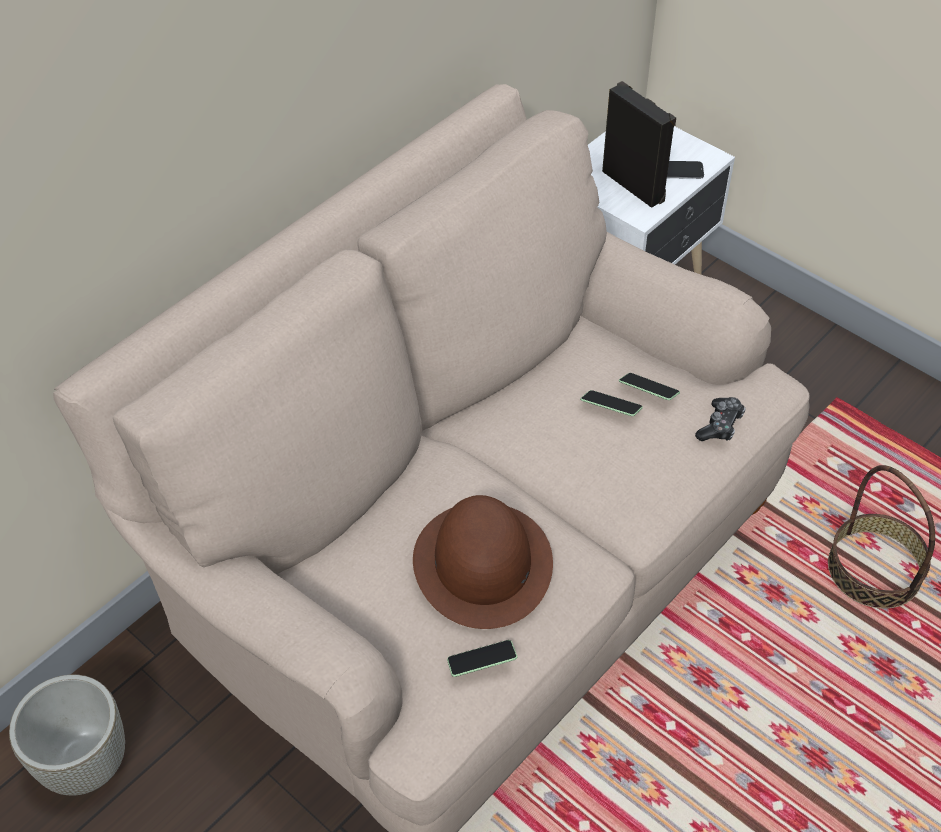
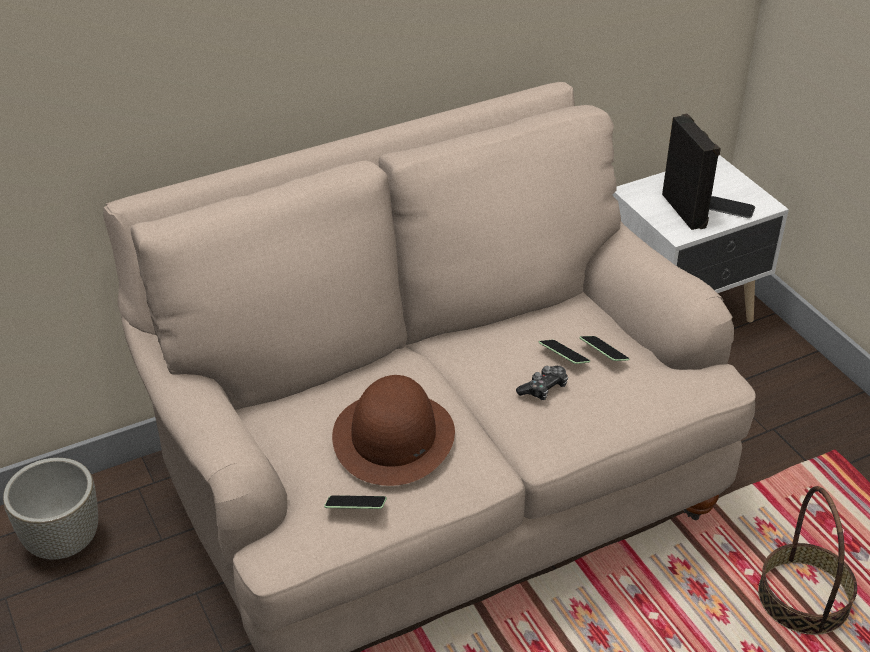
camera: 20 degrees right, 10 degrees down
game controller [695,397,745,441] -> game controller moved to [516,366,568,400]

